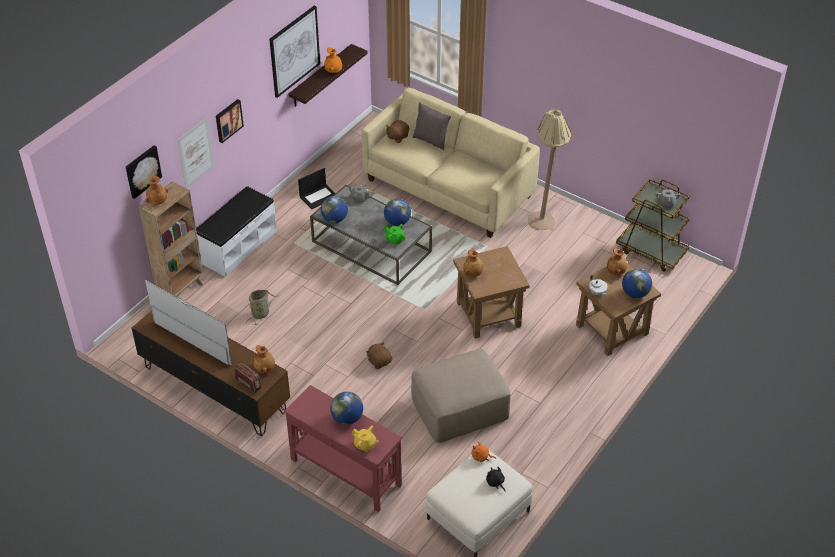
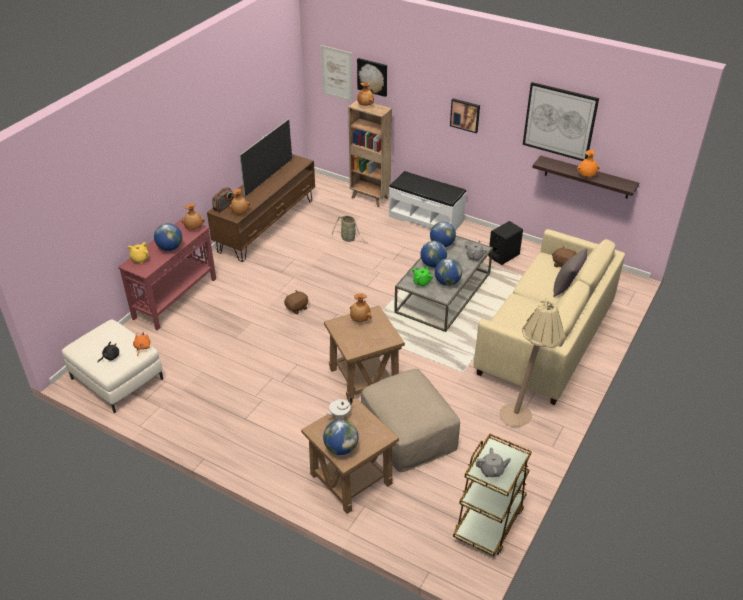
camera: 85 degrees right, 5 degrees down
picture [177,117,215,188] -> picture moved to [321,45,353,102]
laptop [298,168,336,209] -> black speaker [488,221,523,265]
beige ottoman [411,349,511,443] -> beige ottoman moved to [361,369,460,472]
brown vase [607,248,627,275] -> brown vase moved to [182,203,205,230]
none -> globe [420,241,447,267]

